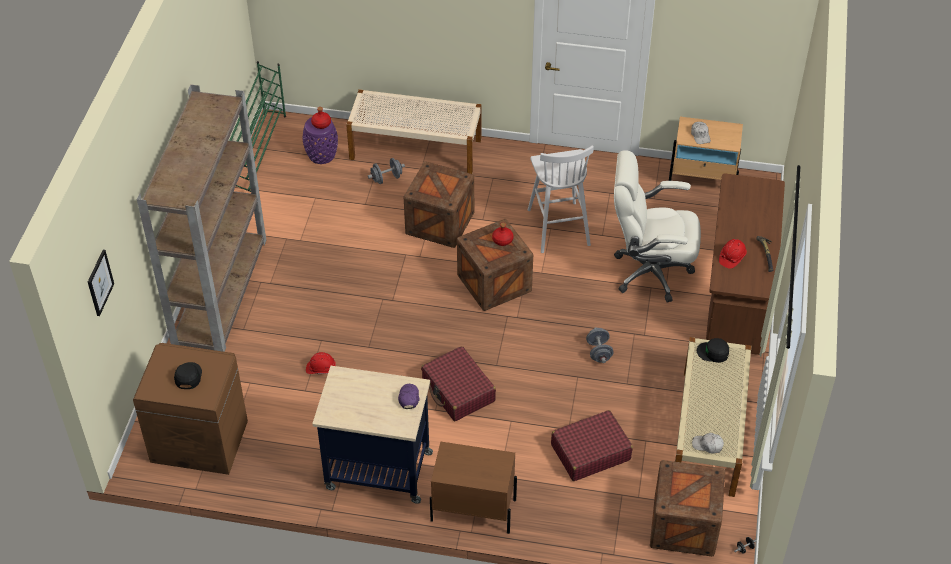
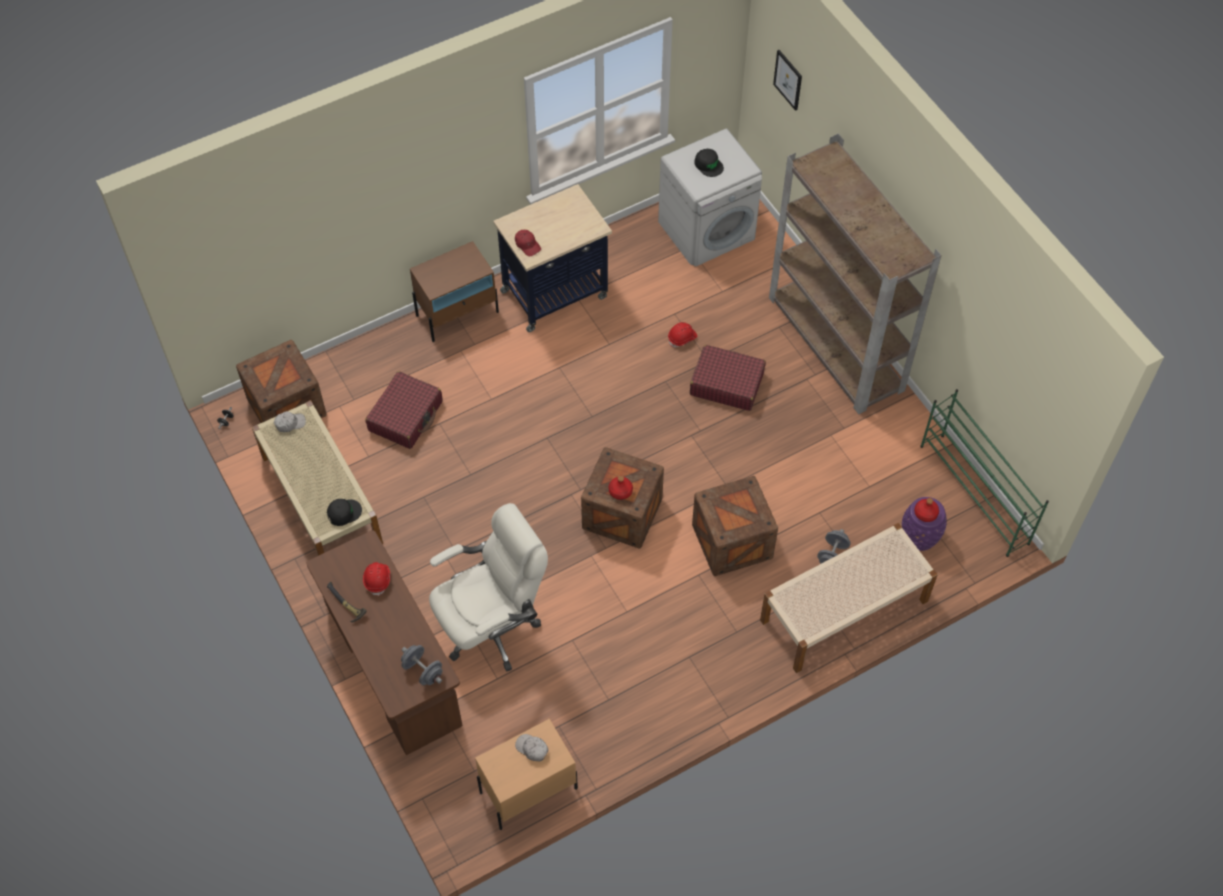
camera: 140 degrees right, 10 degrees up
brown washing machine [133,343,248,475] -> white washing machine [658,128,762,266]
purple cap [398,384,420,409] -> red cap [515,230,541,256]
red suitcase [421,346,496,421] -> red suitcase moved to [690,345,766,411]
white stool [528,145,594,253] -> none
grey dumbbell [586,327,614,363] -> grey dumbbell moved to [401,645,443,685]

